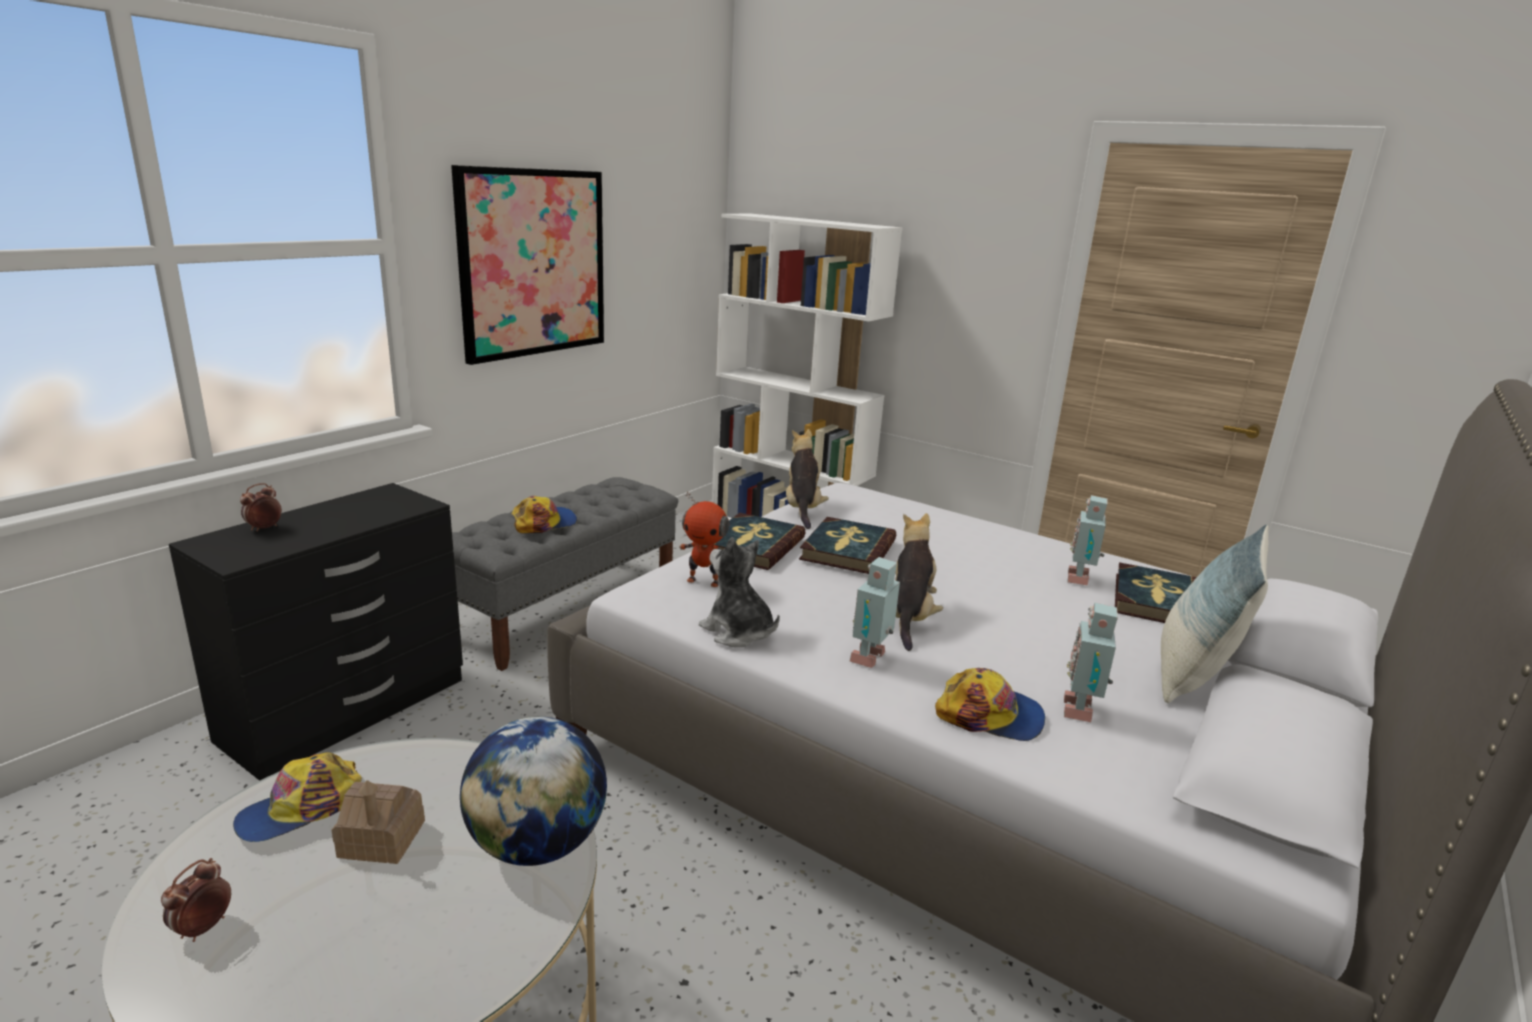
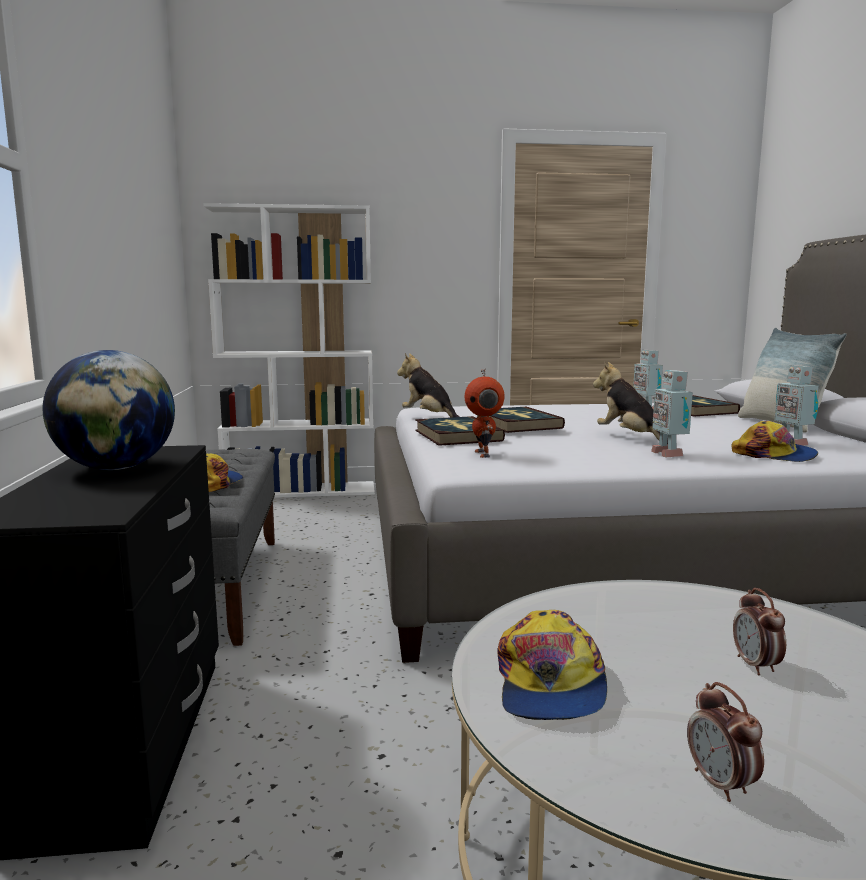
camera: 40 degrees left, 10 degrees down
alarm clock [240,483,282,532] -> alarm clock moved to [733,588,786,675]
toy house [332,780,425,864] -> none
picture [451,165,604,365] -> none
globe [460,717,607,866] -> globe moved to [43,350,175,470]
toy robot [679,491,729,587] -> toy robot turned 105 degrees clockwise [464,370,505,458]
plush toy [699,537,780,647] -> none
cap [935,668,1045,741] -> cap turned 60 degrees clockwise [731,421,818,462]

